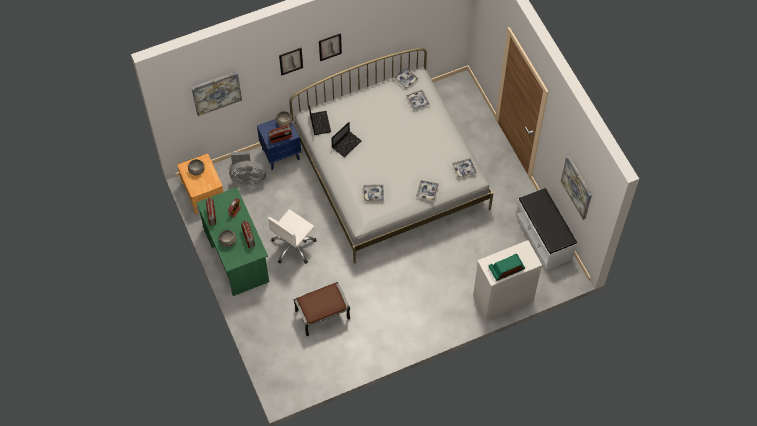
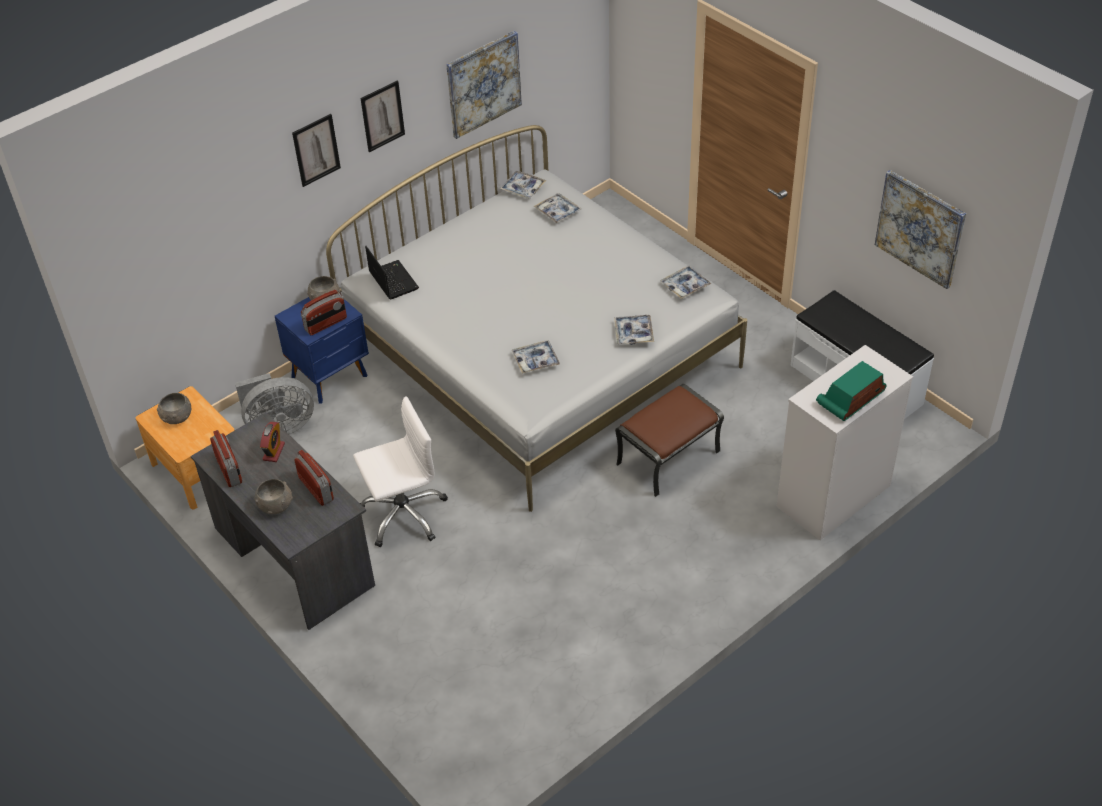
camera: 15 degrees left, 15 degrees down
picture [192,72,242,116] -> picture moved to [446,31,522,139]
green desk [196,187,269,296] -> grey desk [191,412,375,630]
white office chair [268,209,317,264] -> white office chair turned 135 degrees counterclockwise [353,396,448,547]
brown ottoman [294,282,350,336] -> brown ottoman moved to [615,384,724,497]
laptop [331,122,362,157] -> none

